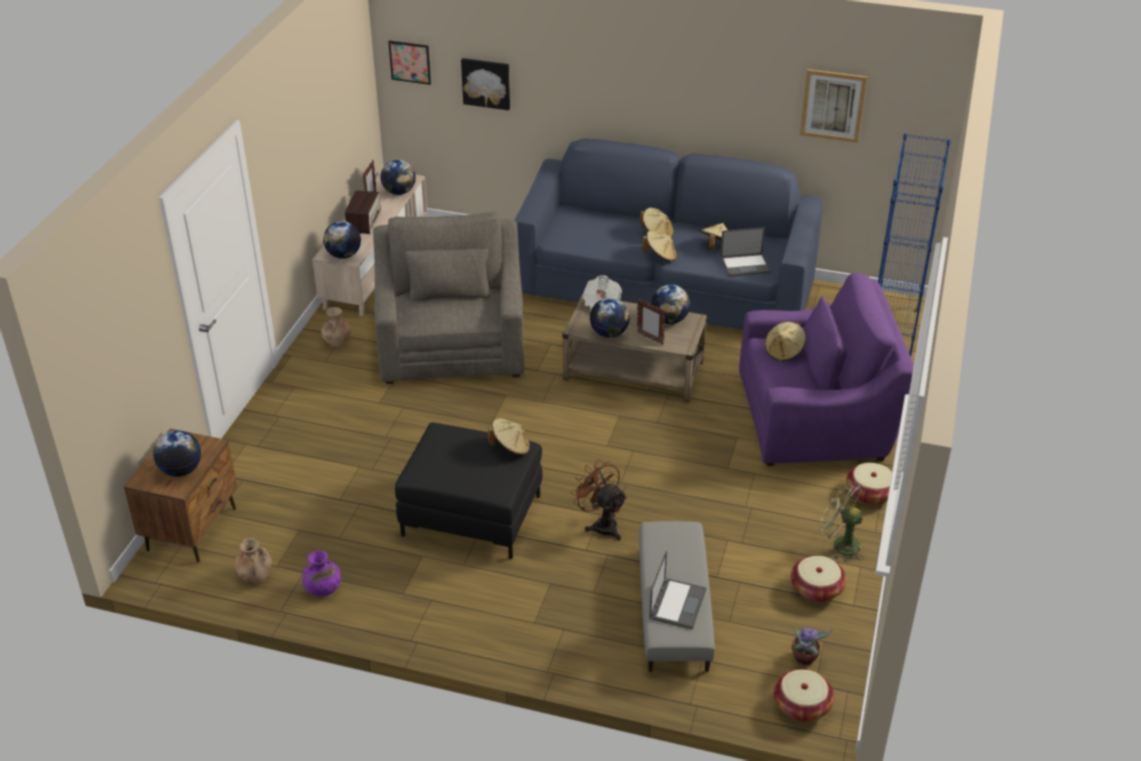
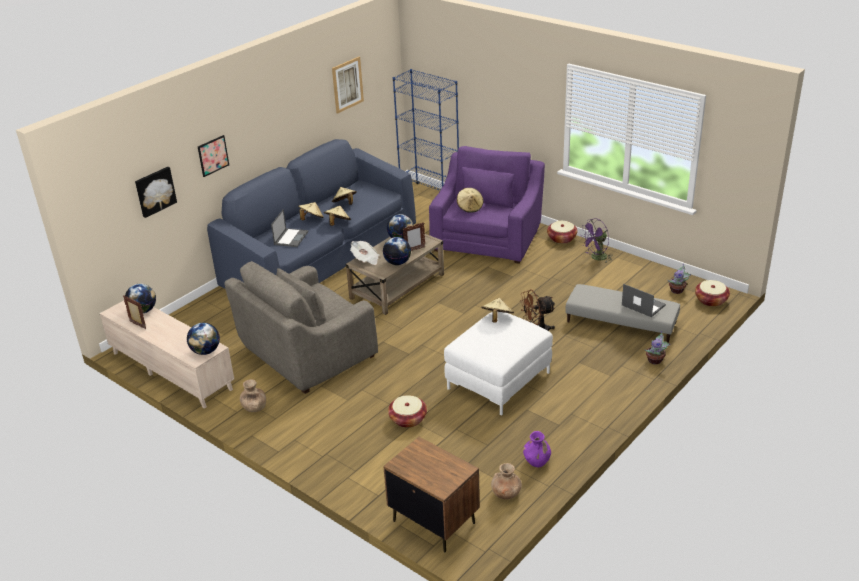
camera: 65 degrees left, 5 degrees down
globe [153,430,201,477] -> none
radio [345,190,382,234] -> none
grey armchair [373,211,524,384] -> grey armchair turned 60 degrees counterclockwise [224,261,378,394]
picture [388,41,431,85] -> picture moved to [198,135,229,177]
black ottoman [395,422,543,559] -> white ottoman [444,312,553,416]
laptop [720,227,771,277] -> laptop moved to [271,209,309,247]
basket [791,556,846,603] -> basket moved to [388,395,427,428]
green fan [819,480,864,562] -> purple fan [580,218,612,263]
none -> potted plant [644,331,670,364]

